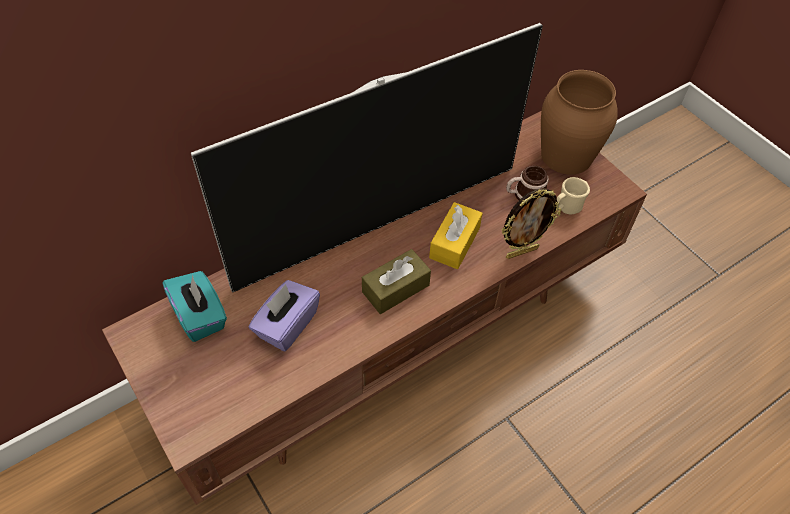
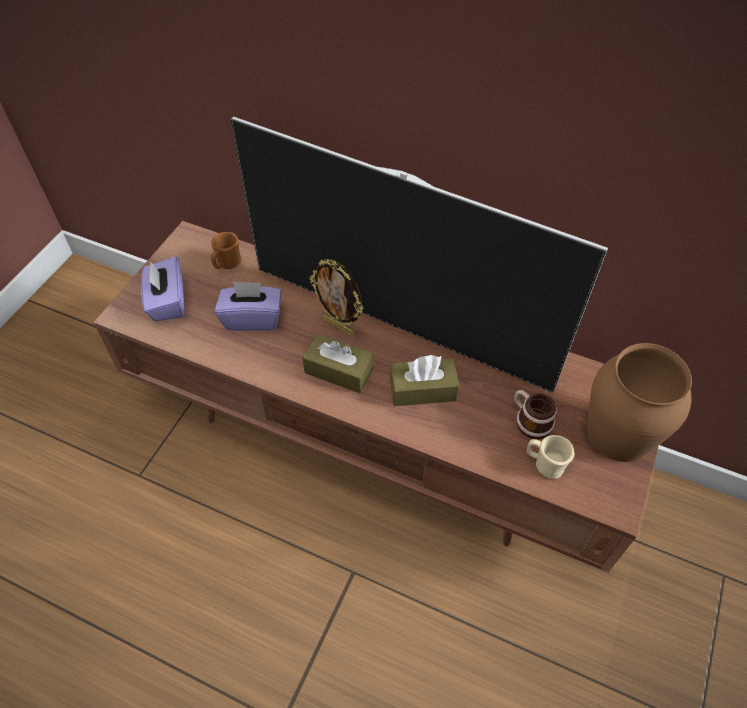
camera: 60 degrees right, 0 degrees up
turquoise tissue box [163,271,227,342] -> brown mug [211,232,242,269]
yellow tissue box [429,202,483,269] -> brown tissue box [390,355,459,406]
picture frame [502,189,561,259] -> picture frame moved to [309,259,364,336]
none -> purple tissue box [141,256,184,321]

